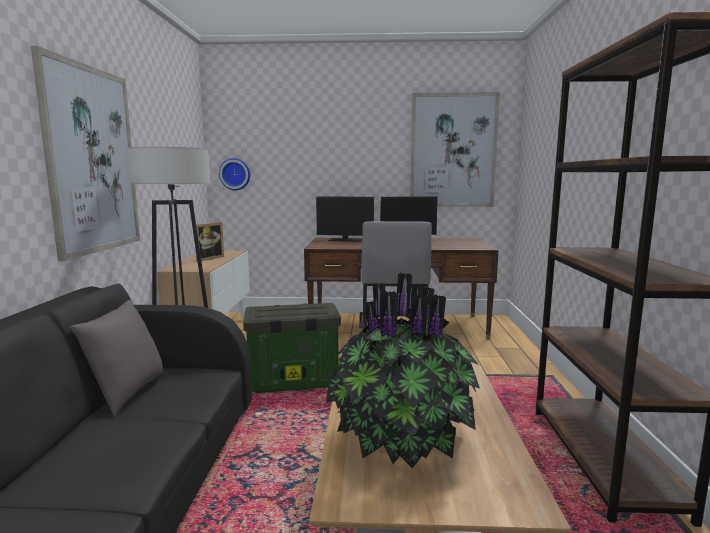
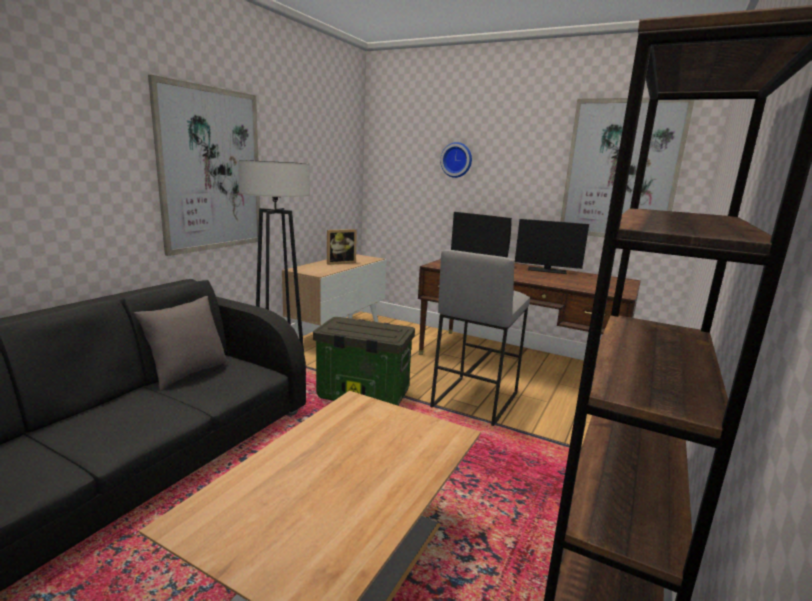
camera: 25 degrees right, 5 degrees up
wall clock [219,158,250,190] -> wall clock moved to [440,142,472,178]
potted plant [326,273,480,468] -> none

